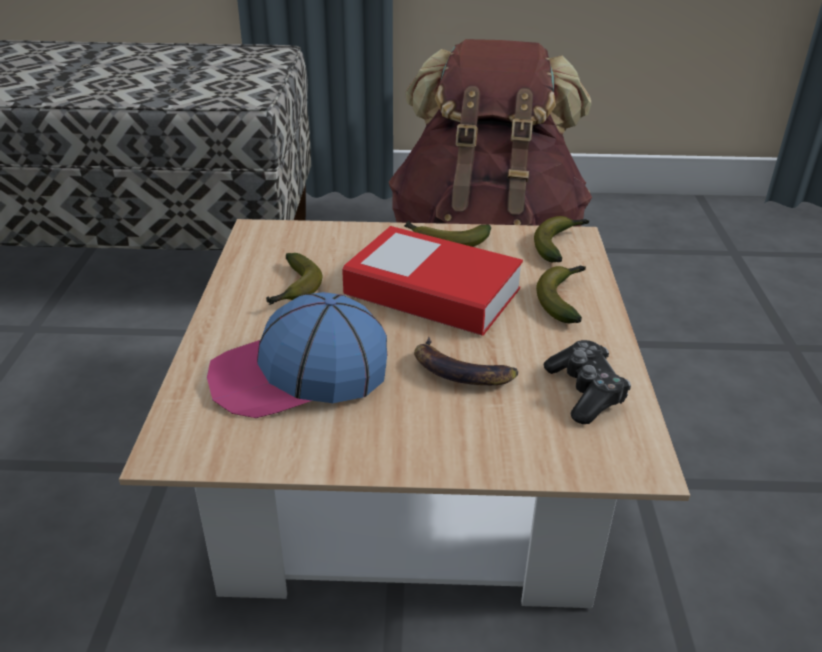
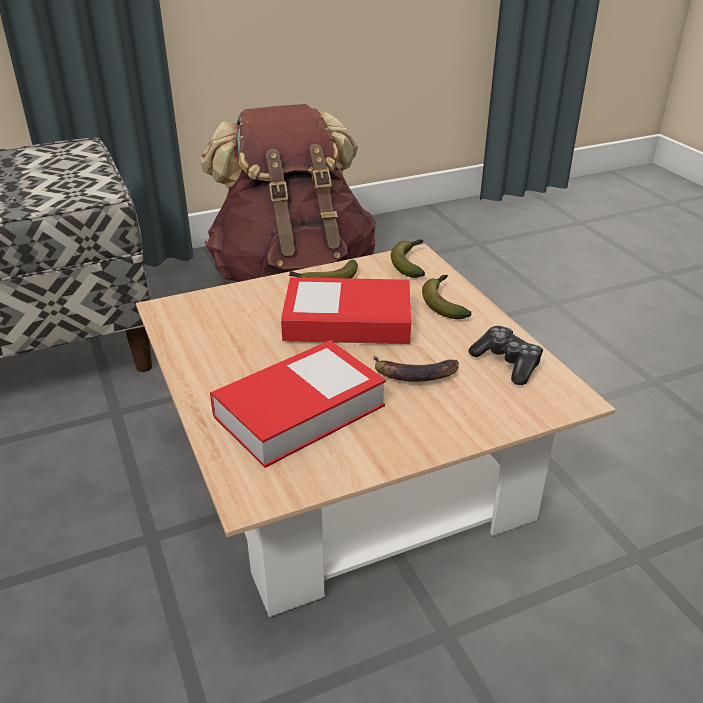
camera: 25 degrees left, 0 degrees up
cap [207,292,387,418] -> book [210,340,386,468]
banana [266,253,323,305] -> none

